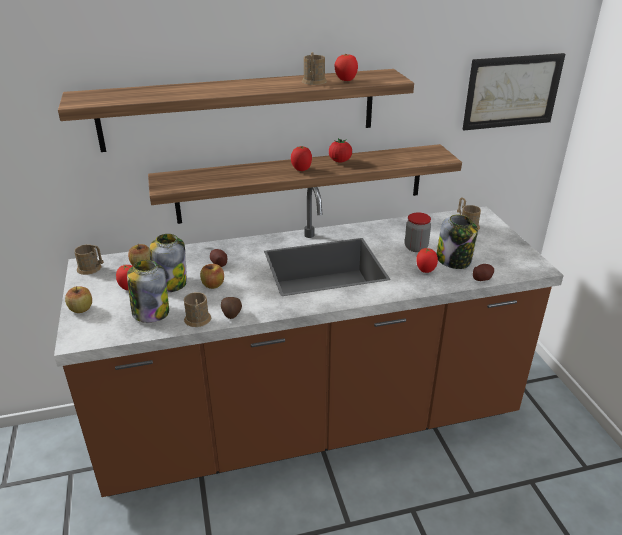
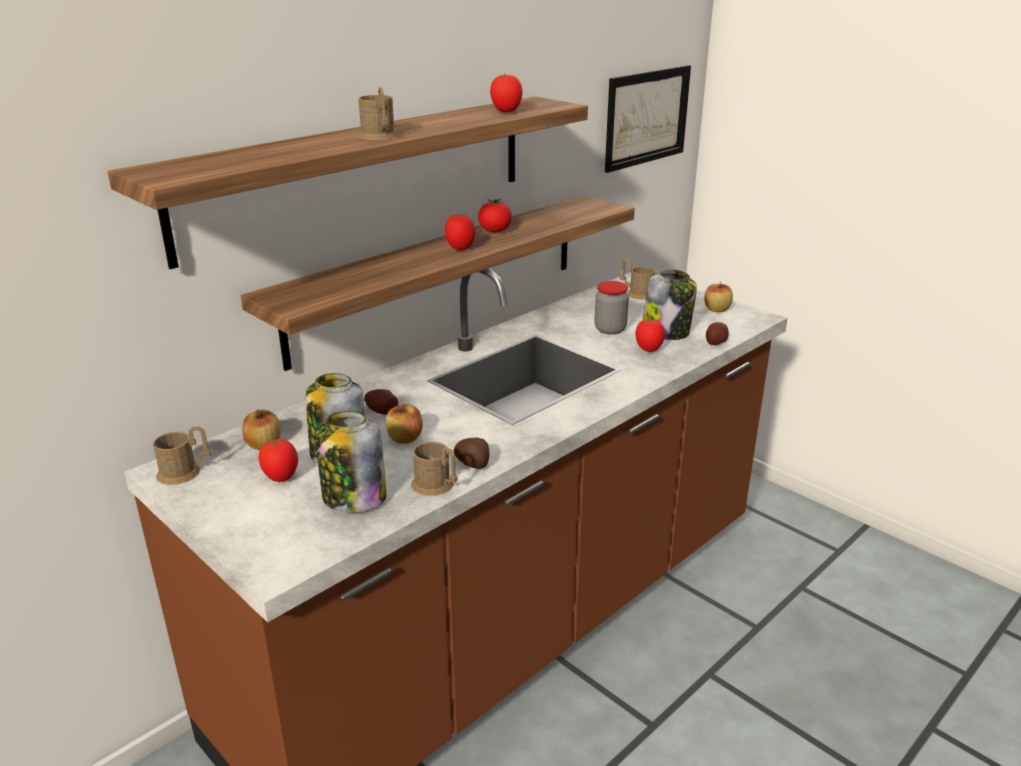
camera: 30 degrees left, 5 degrees down
apple [65,286,92,313] -> apple moved to [704,281,733,312]
brown mug [302,52,327,85] -> brown mug moved to [358,87,398,140]

